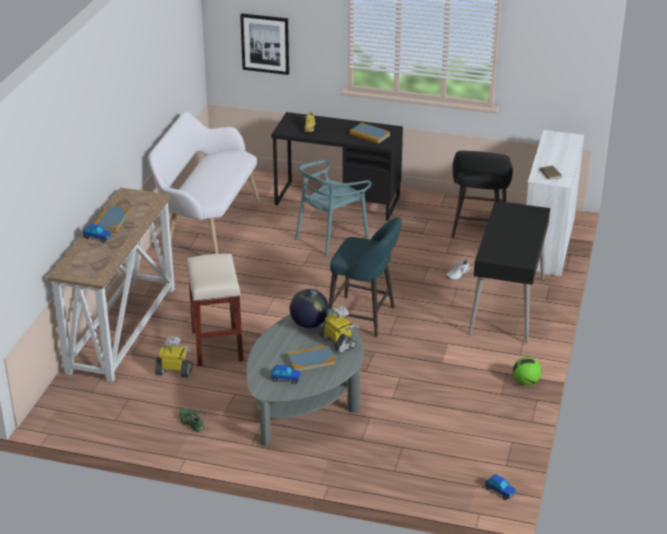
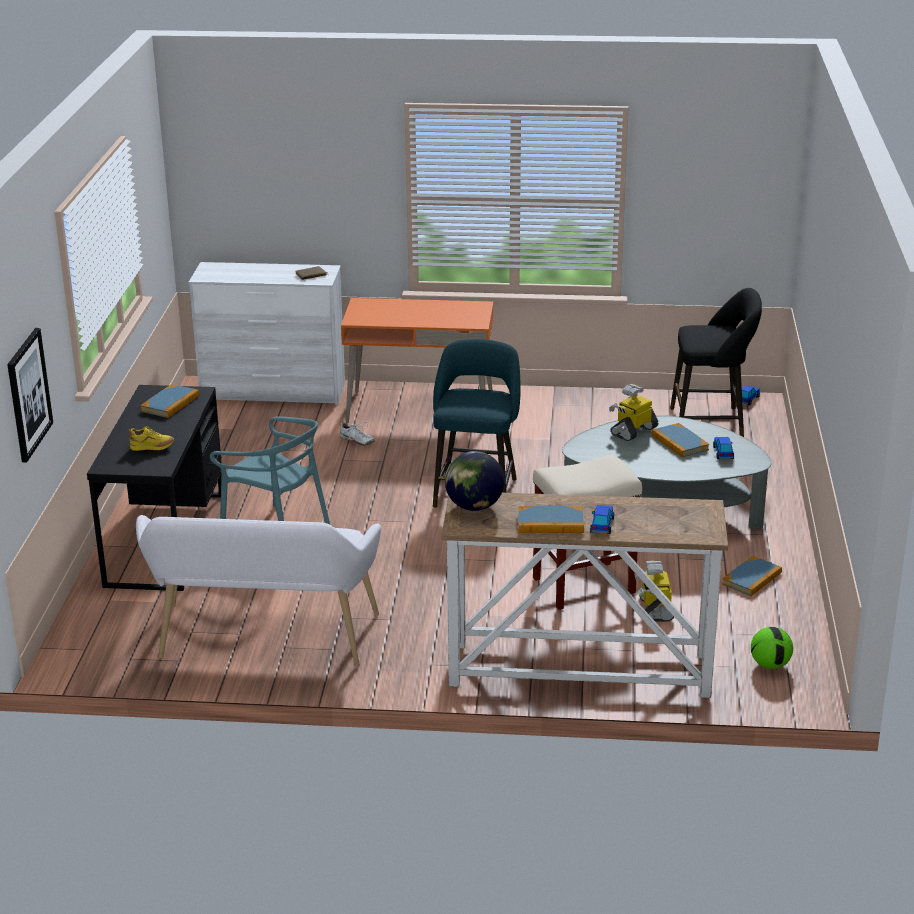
camera: 100 degrees left, 5 degrees down
green shoe [179,408,204,432] -> book [722,556,782,596]
globe [290,289,329,328] -> globe moved to [445,451,504,511]
black stool [451,151,513,238] -> black stool moved to [670,288,762,437]
black desk [469,201,550,344] -> orange desk [341,298,493,423]
football [513,357,542,385] -> football moved to [751,627,793,669]

